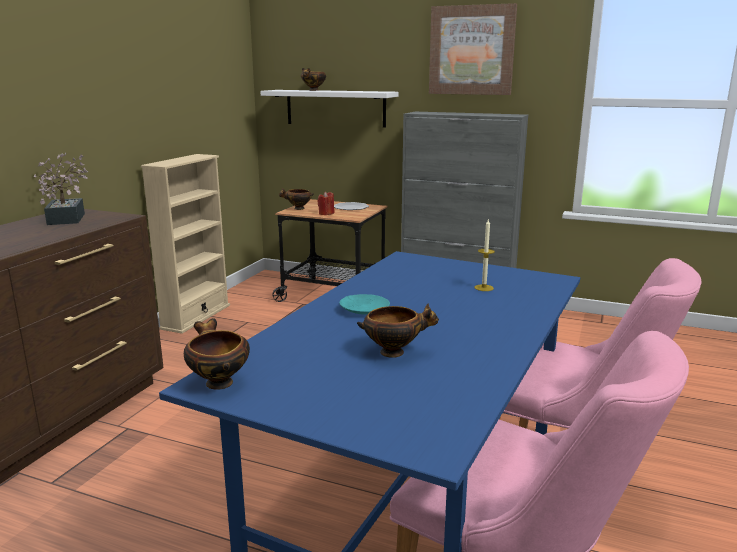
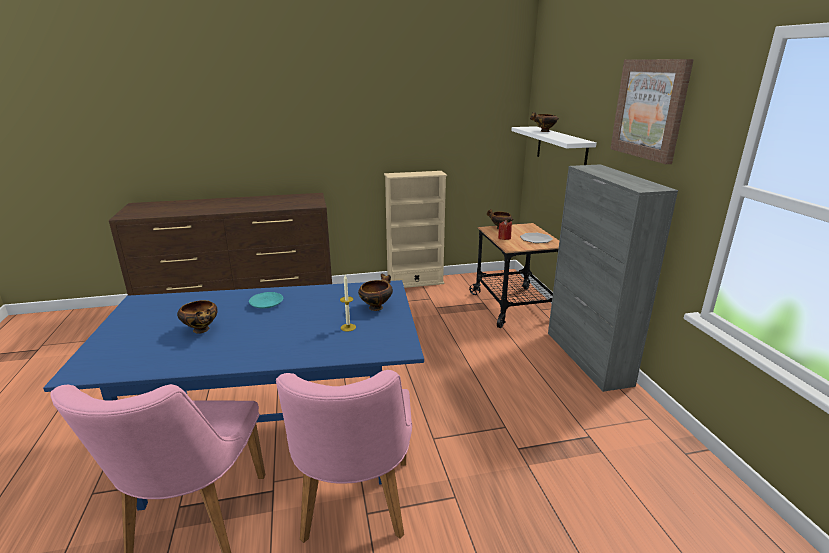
camera: 55 degrees right, 5 degrees up
potted plant [33,153,88,225] -> none
bowl [184,318,250,390] -> bowl moved to [358,273,393,311]

